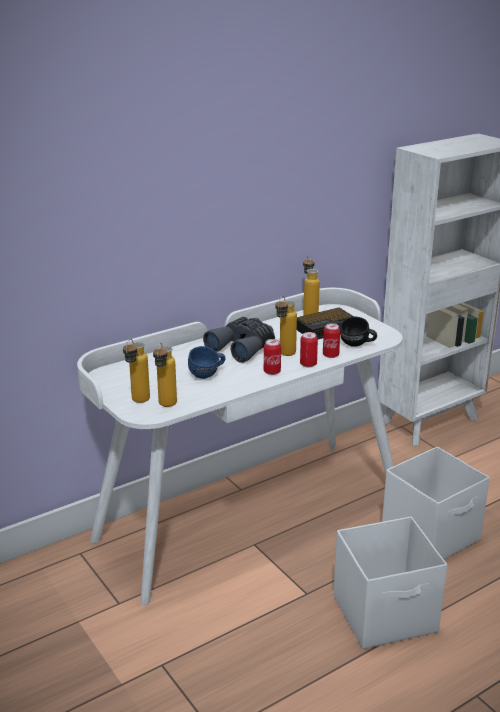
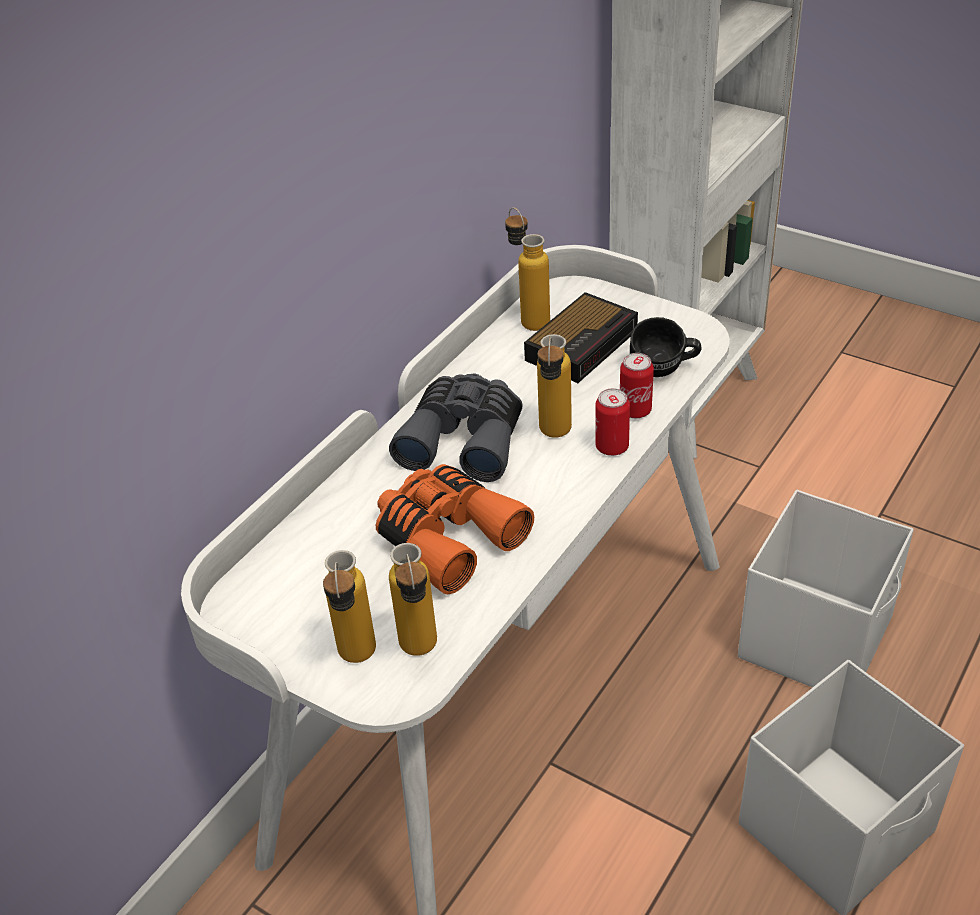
camera: 20 degrees left, 15 degrees up
blue mug [188,346,225,379] -> orange binoculars [376,464,534,595]
can [264,339,281,375] -> none

